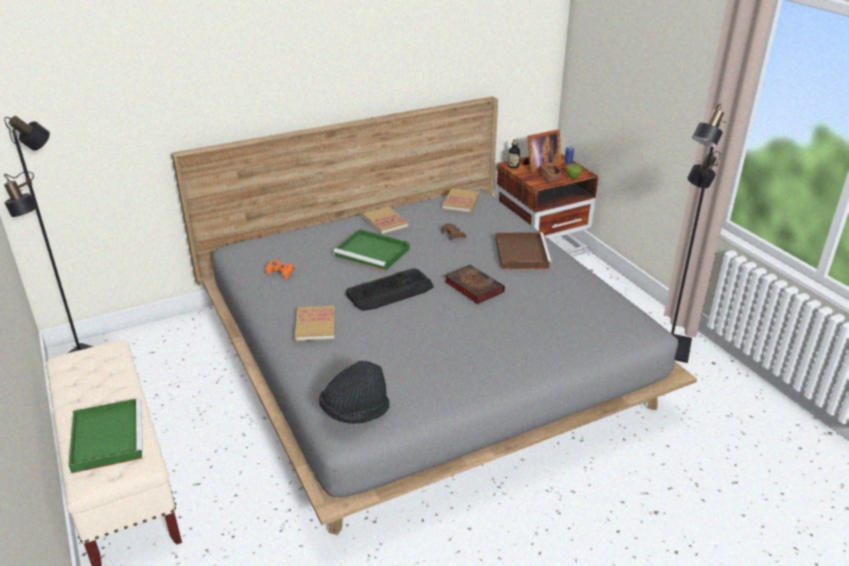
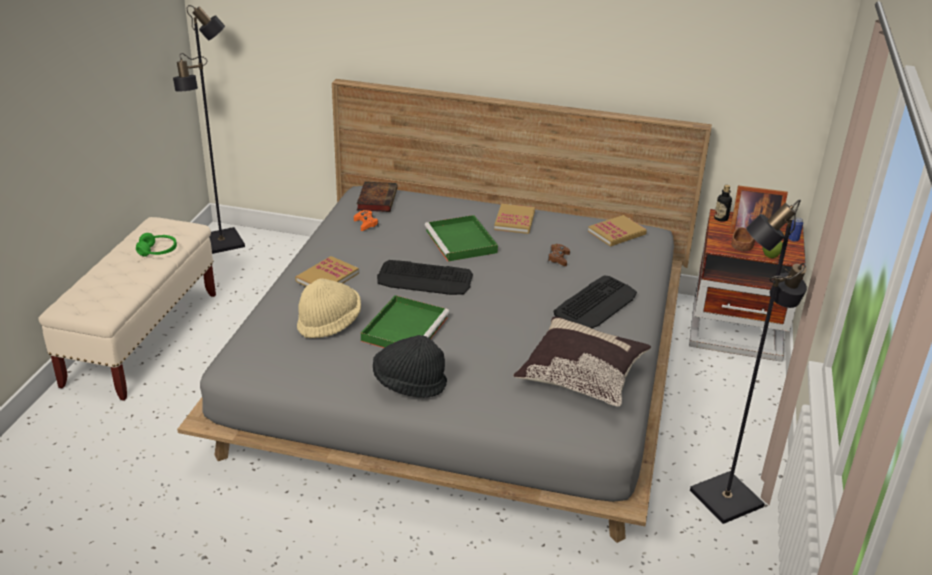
camera: 40 degrees right, 0 degrees up
green tray [68,398,143,474] -> green tray moved to [361,295,450,348]
black hat [319,360,390,424] -> black hat moved to [373,335,447,398]
book [444,264,505,304] -> book moved to [356,182,398,212]
brown tray [496,232,552,269] -> keyboard [553,276,637,328]
none -> green headphones [136,233,177,257]
none -> beige hat [297,278,361,338]
none -> pillow [513,316,651,407]

